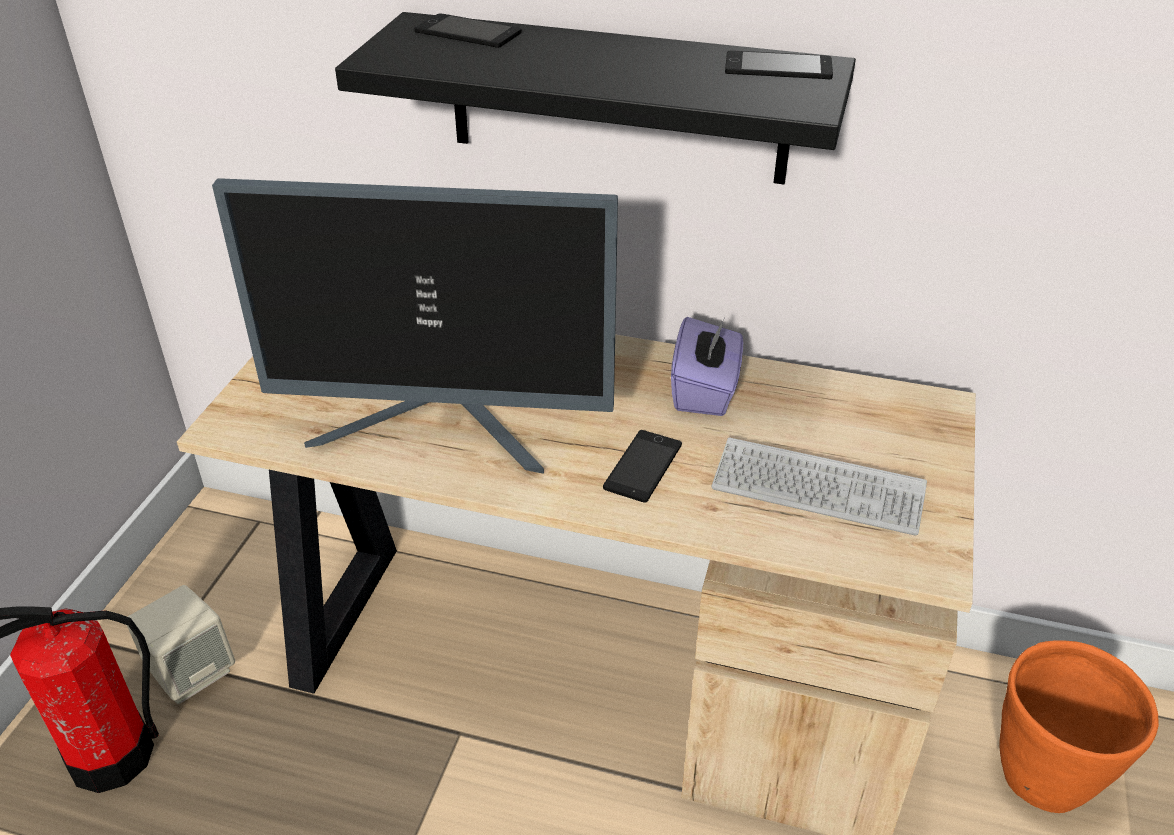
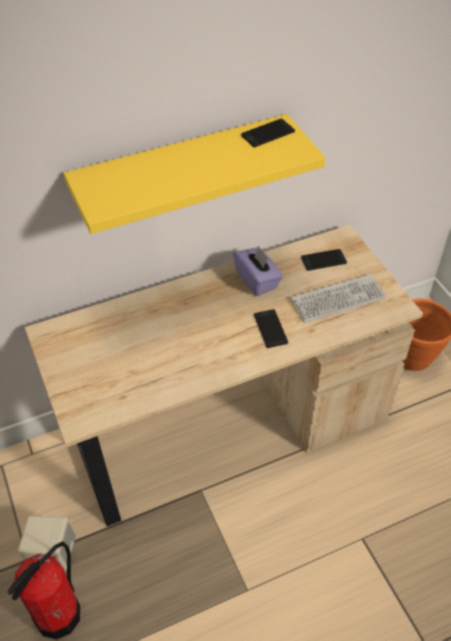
camera: 40 degrees left, 10 degrees up
monitor [212,178,618,474] -> none
black shelf [335,12,856,184] -> yellow shelf [64,114,325,234]
phone [414,13,522,48] -> phone moved to [301,249,347,271]

